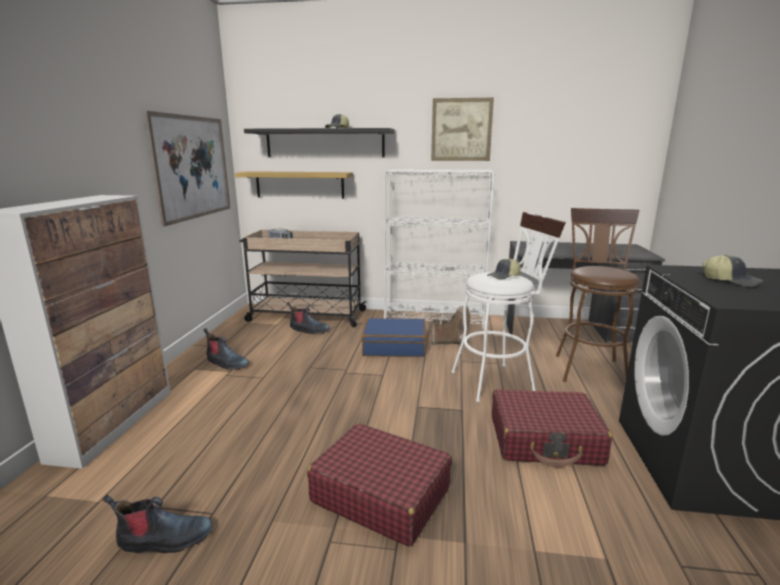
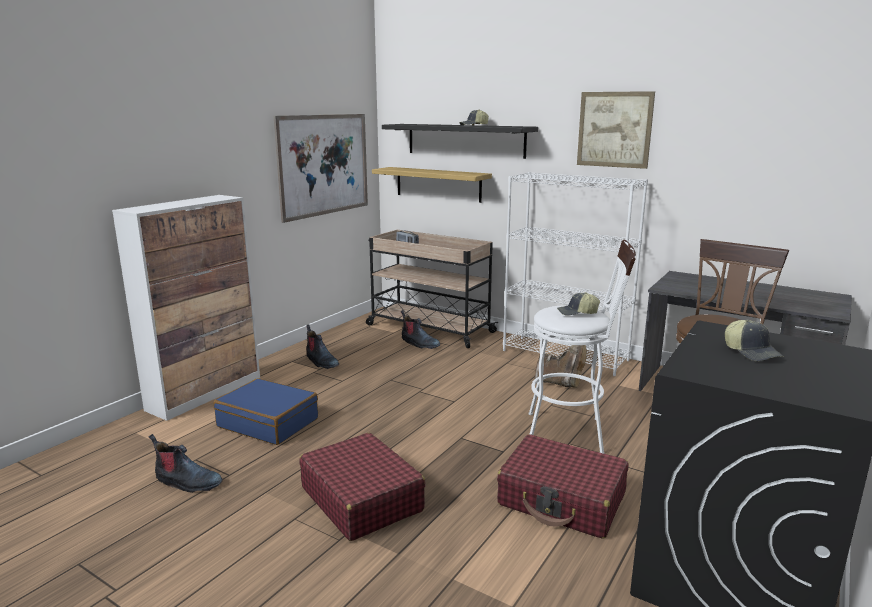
camera: 25 degrees right, 0 degrees up
blue suitcase [362,318,426,357] -> blue suitcase moved to [214,378,318,445]

